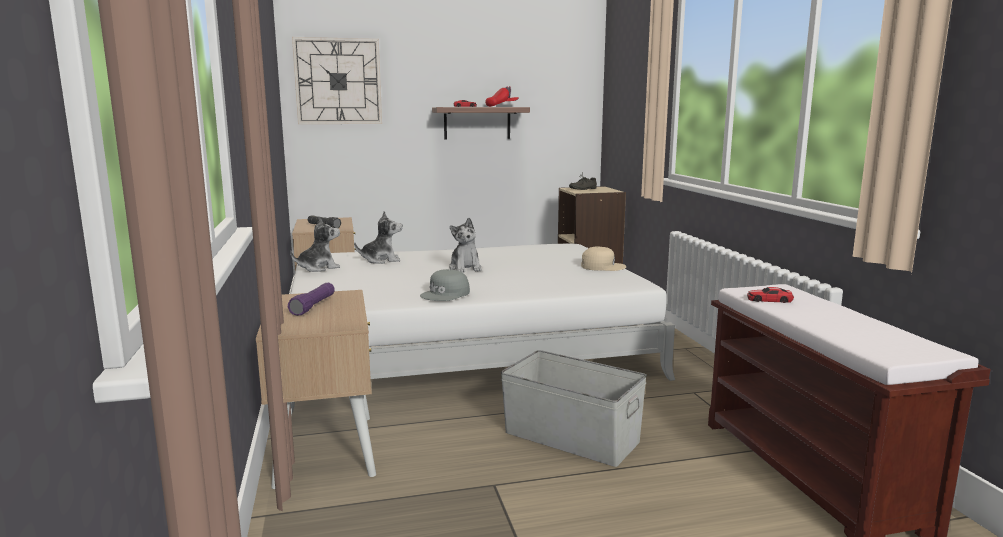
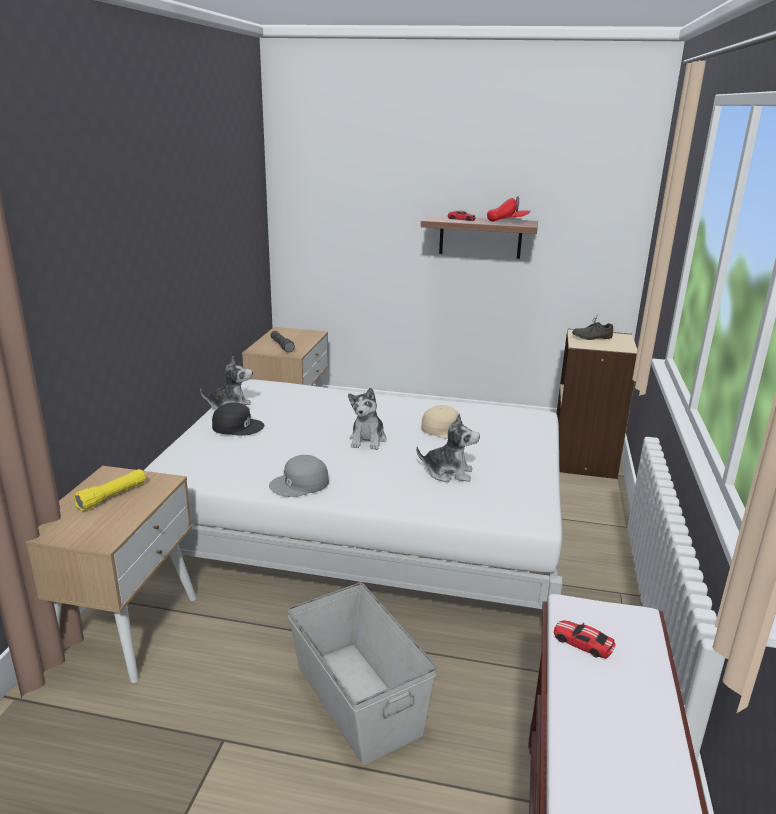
camera: 25 degrees right, 10 degrees up
purple flashlight [288,283,335,316] -> yellow flashlight [73,469,146,511]
wall clock [292,37,382,124] -> none
plush toy [354,211,402,264] -> plush toy moved to [416,414,480,482]
beige cap [581,247,627,271] -> beige cap moved to [421,405,471,439]
none -> black cap [212,402,264,436]

